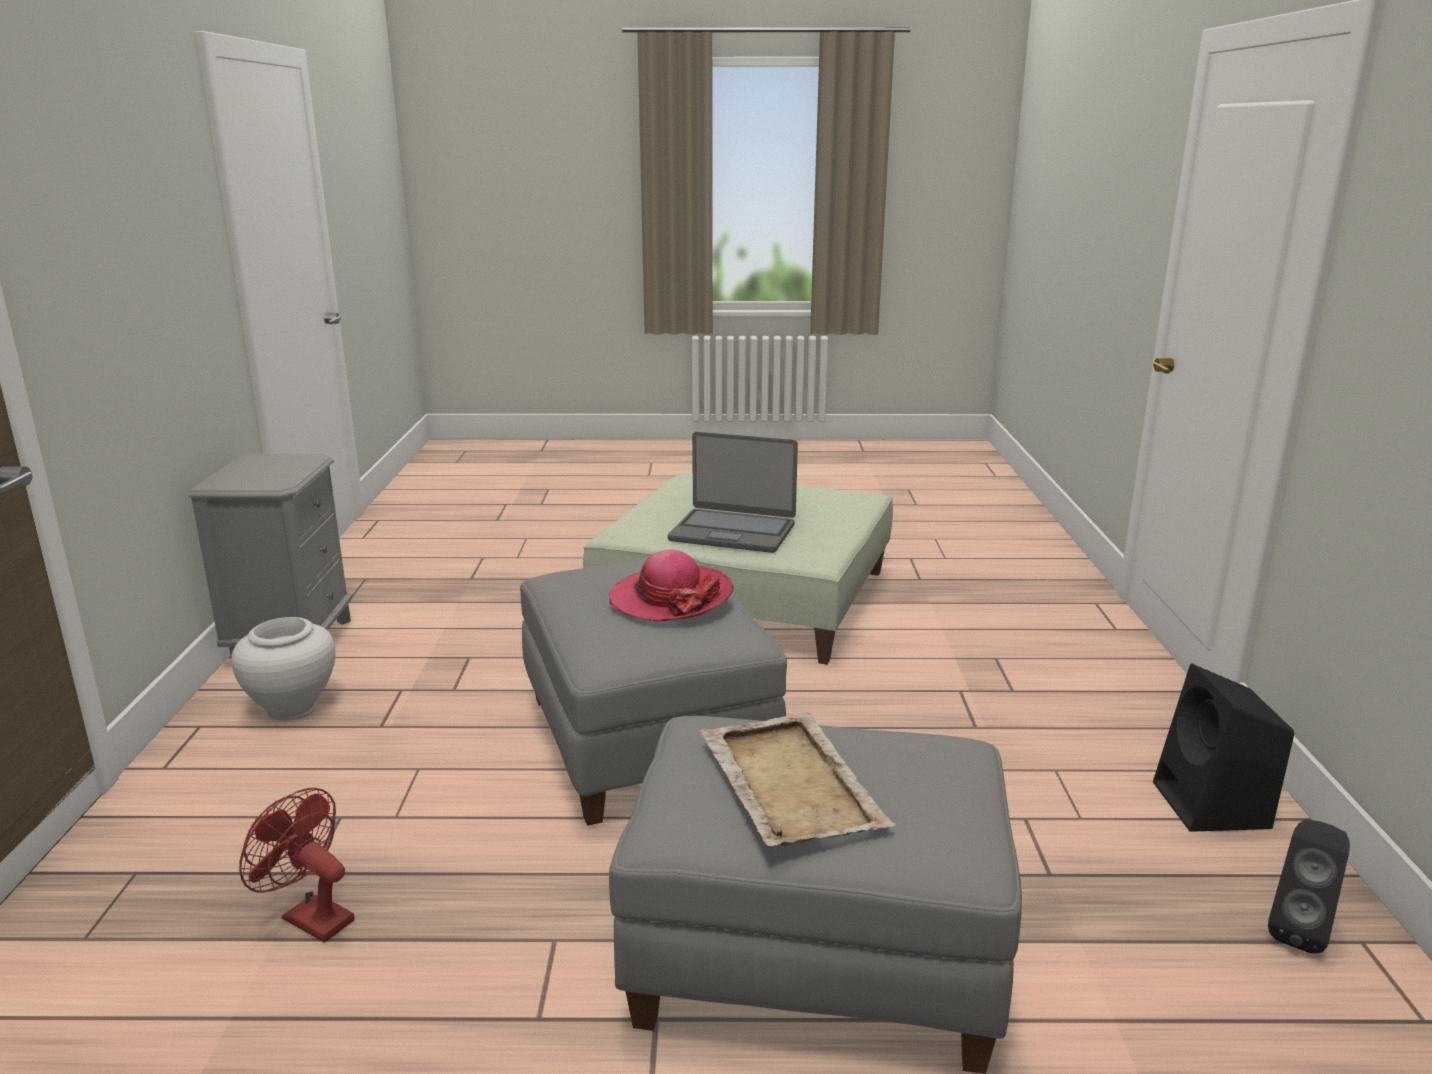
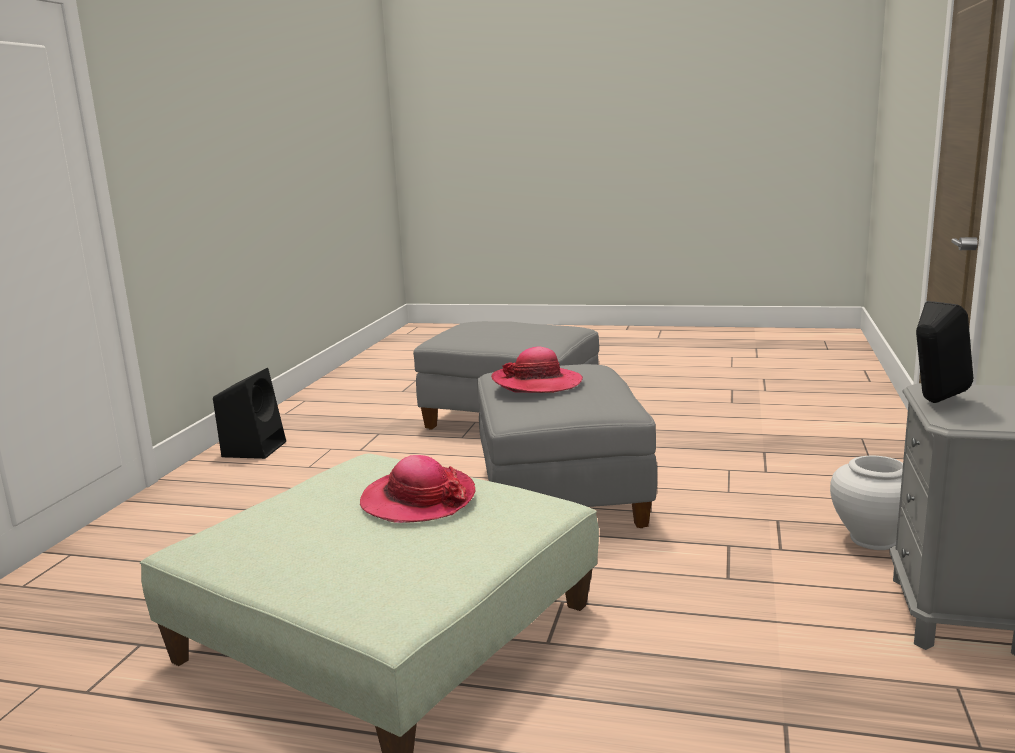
camera: 165 degrees left, 5 degrees down
red fan [239,787,354,942] -> none
laptop [668,432,798,553] -> hat [360,455,475,523]
beige tray [700,713,896,846] -> none
black speaker [1268,819,1350,954] -> black speaker moved to [916,301,973,403]

